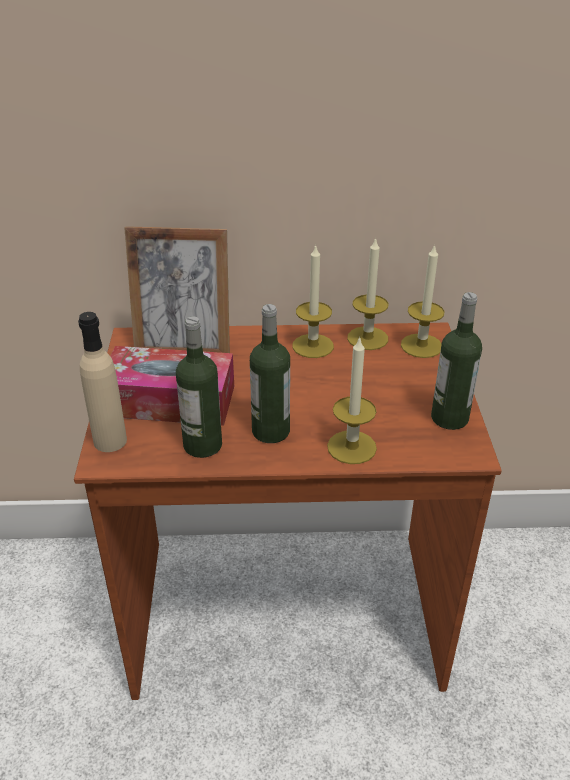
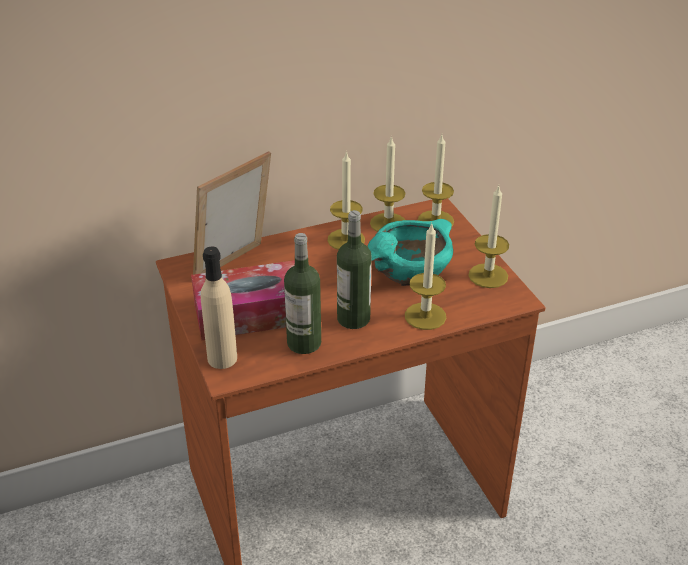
camera: 20 degrees left, 0 degrees up
picture frame [124,226,230,353] -> picture frame turned 150 degrees clockwise [193,151,271,275]
bottle [431,292,482,430] -> candle [468,185,509,288]
none -> turquoise bowl [367,219,453,286]

